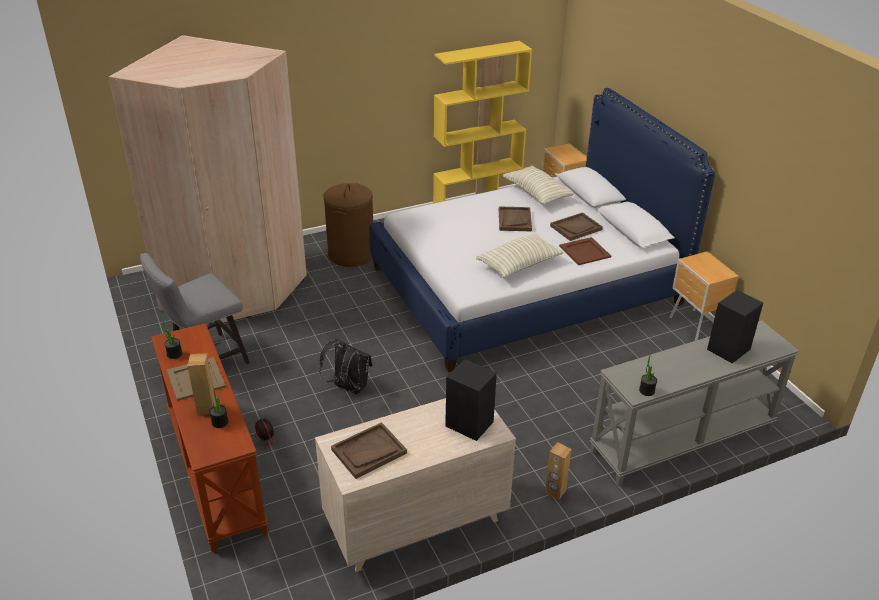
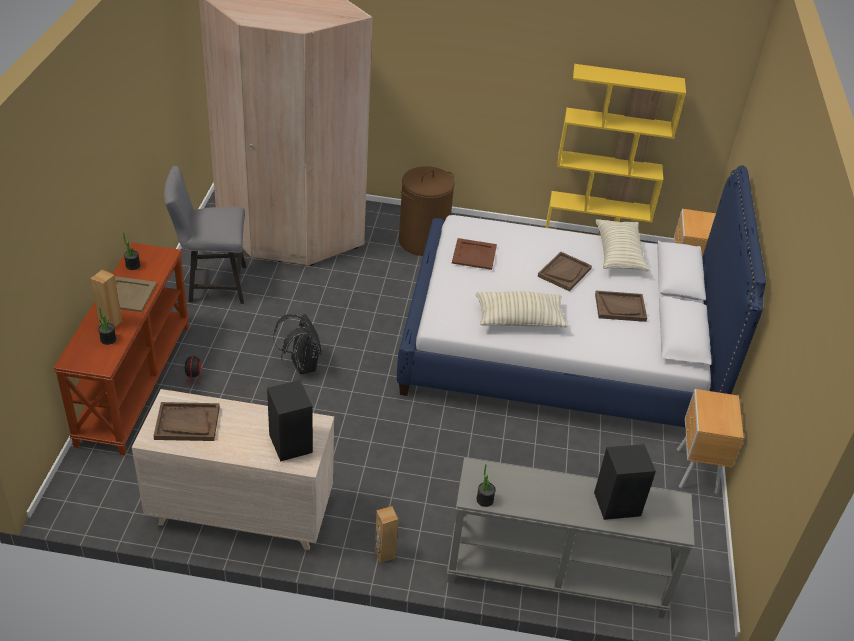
camera: 30 degrees right, 5 degrees up
brown tray [559,237,611,265] -> brown tray moved to [452,238,497,270]

